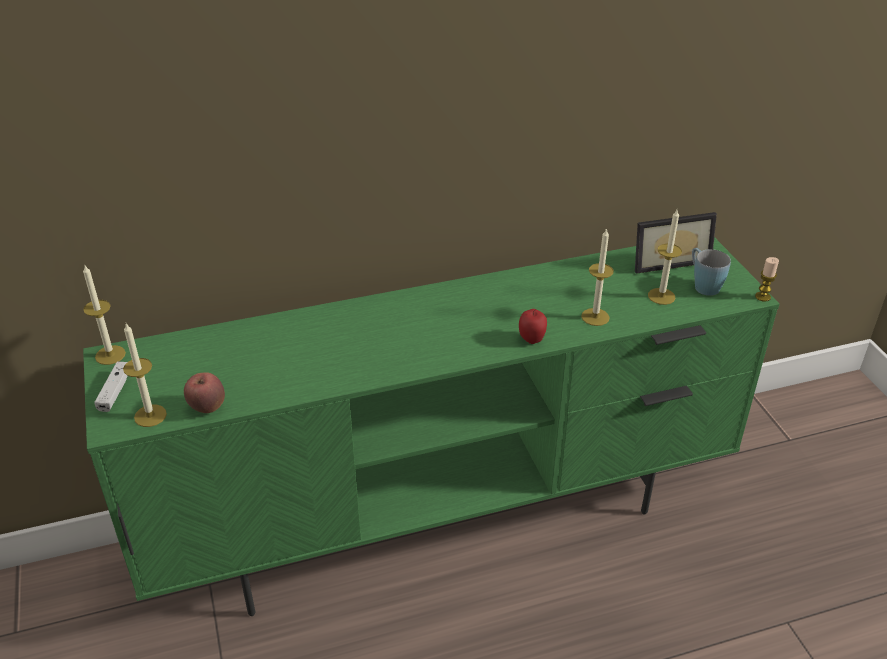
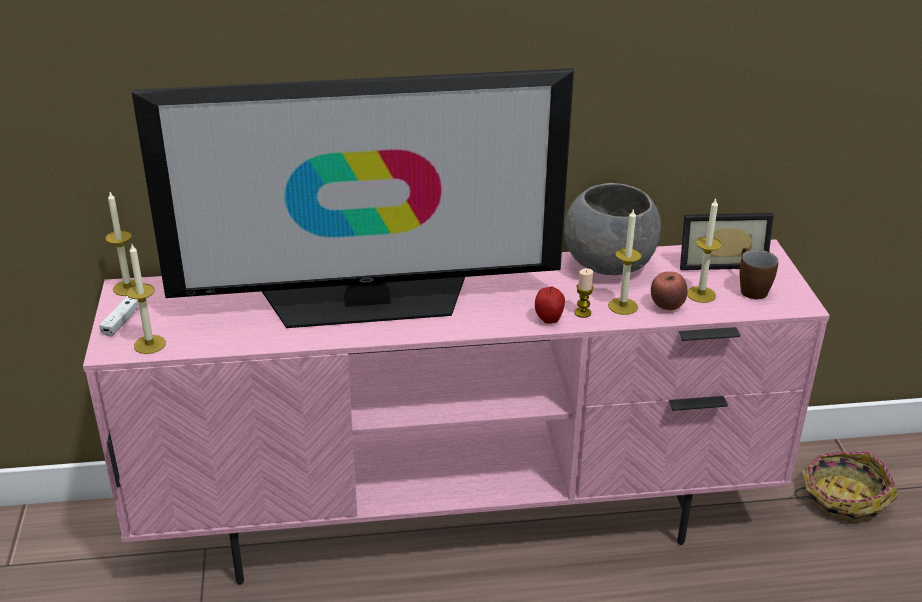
camera: 10 degrees right, 5 degrees down
green tv stand [83,237,779,616] -> pink tv stand [83,239,830,585]
apple [184,372,225,413] -> apple moved to [651,272,688,311]
blue mug [692,248,731,296] -> brown mug [740,248,778,299]
candle [755,257,779,302] -> candle moved to [575,269,594,318]
none -> television [132,68,574,328]
none -> grey bowl [564,183,661,275]
none -> basket [794,451,897,522]

